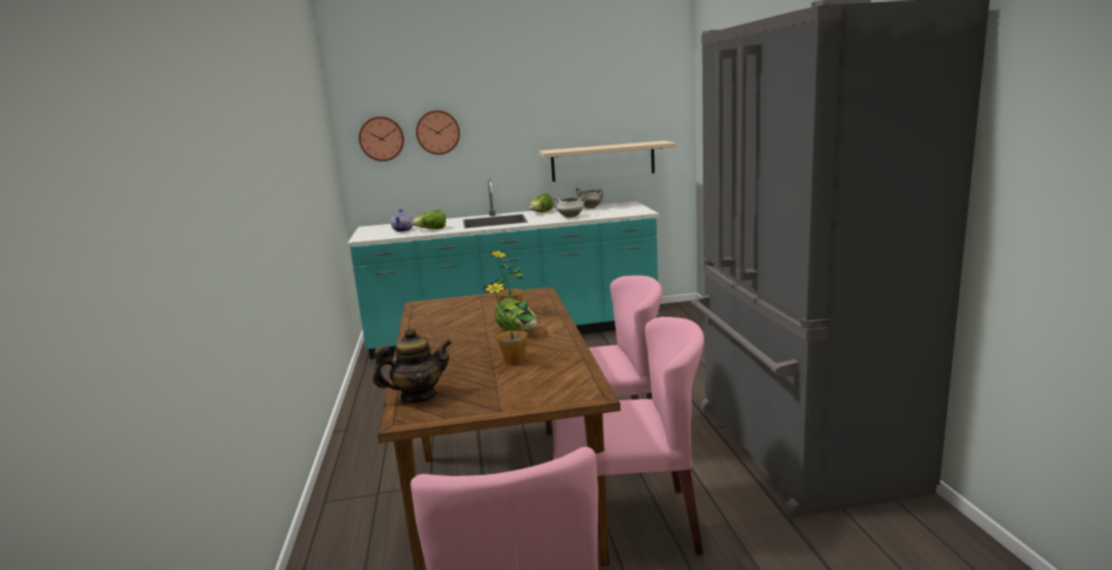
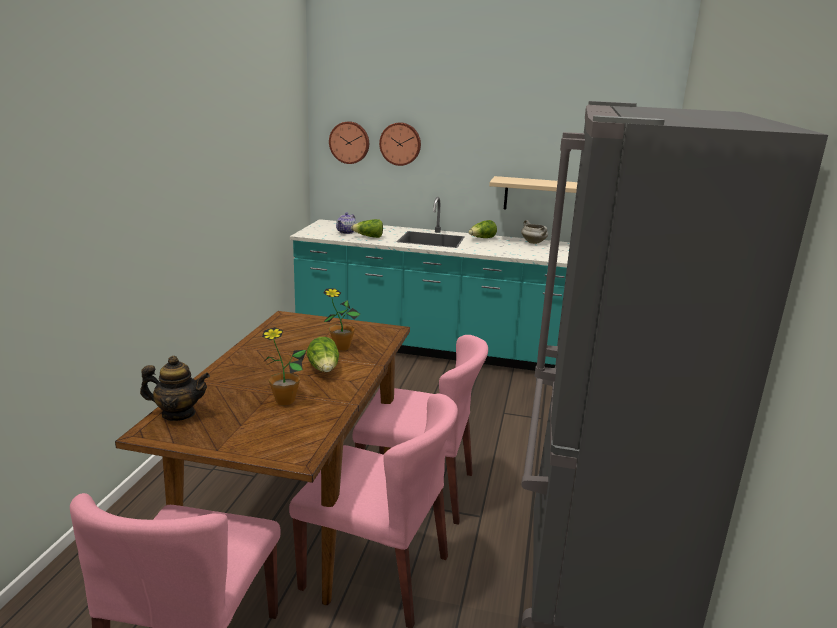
camera: 20 degrees right, 5 degrees up
white cooking pot [552,195,587,218] -> none

